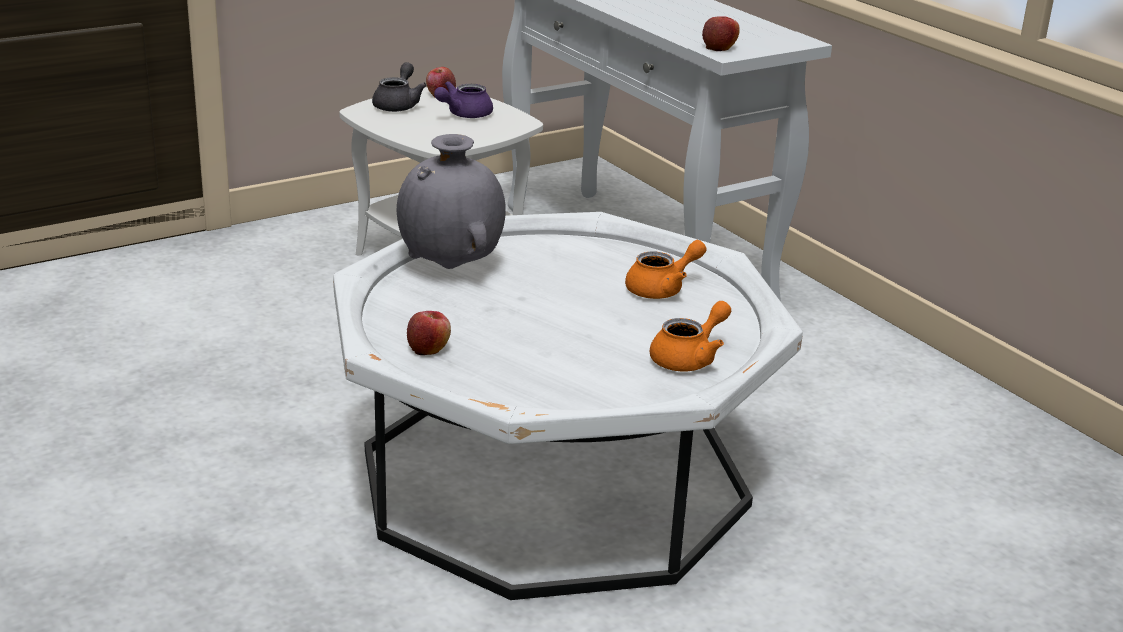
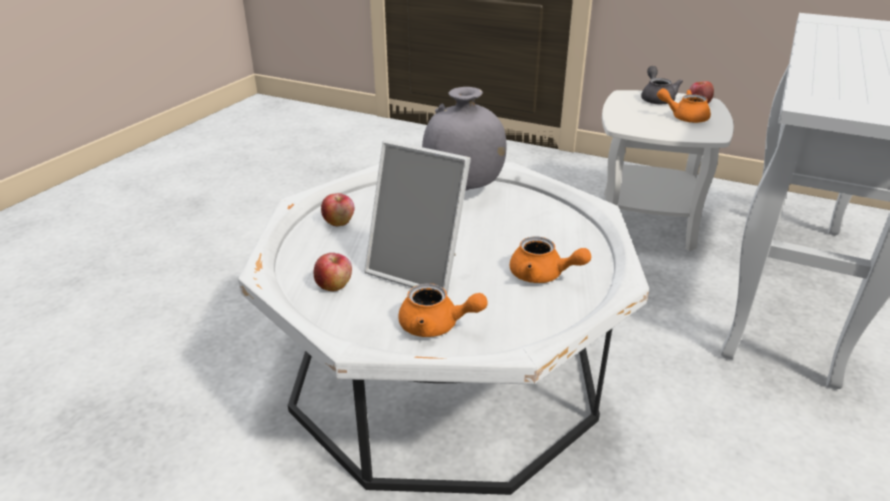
camera: 60 degrees right, 5 degrees up
grey teapot [372,62,427,112] -> grey teapot turned 75 degrees counterclockwise [641,66,683,104]
purple teapot [434,81,493,118] -> orange teapot [657,88,711,123]
apple [702,16,740,51] -> apple moved to [313,253,352,291]
none -> picture frame [365,140,471,294]

